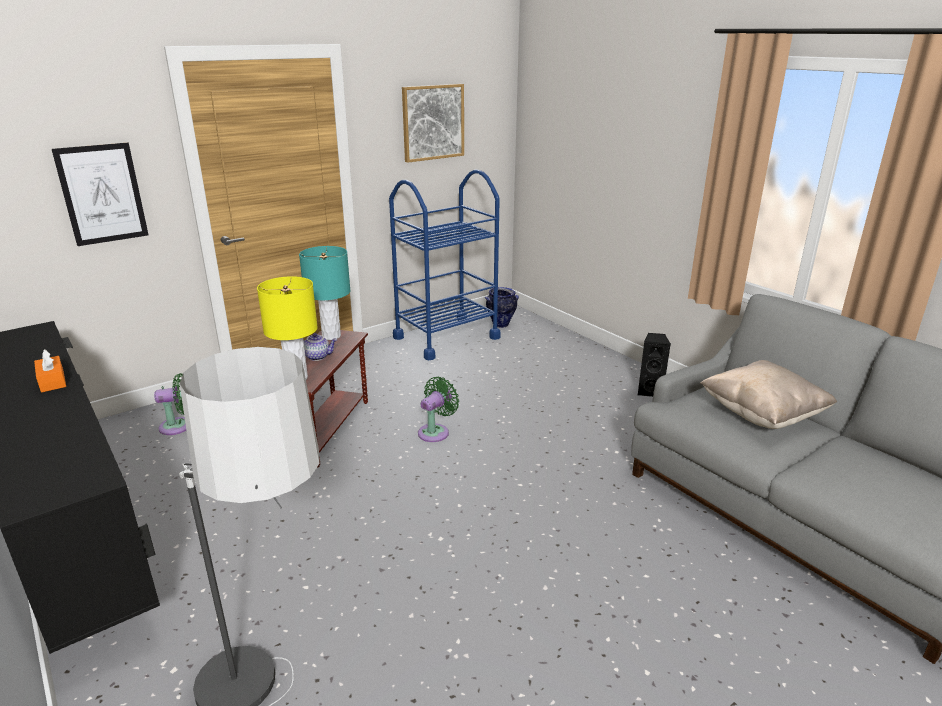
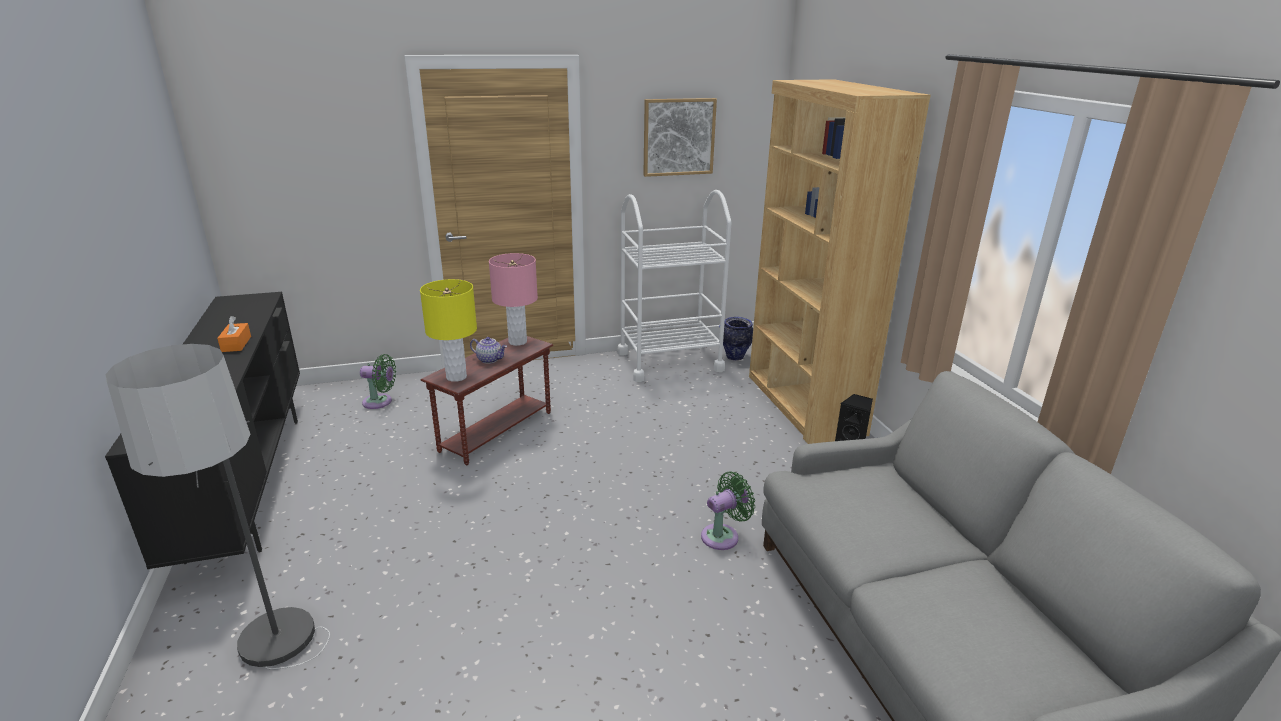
camera: 20 degrees right, 0 degrees up
picture [52,143,148,246] -> none
turquoise table lamp [299,246,351,340] -> pink table lamp [489,253,538,346]
blue cart [389,170,501,361] -> white cart [617,190,731,382]
green fan [418,377,459,442] -> green fan moved to [701,472,755,550]
beige pillow [700,360,837,429] -> none
none -> brown bookcase [749,79,931,444]

